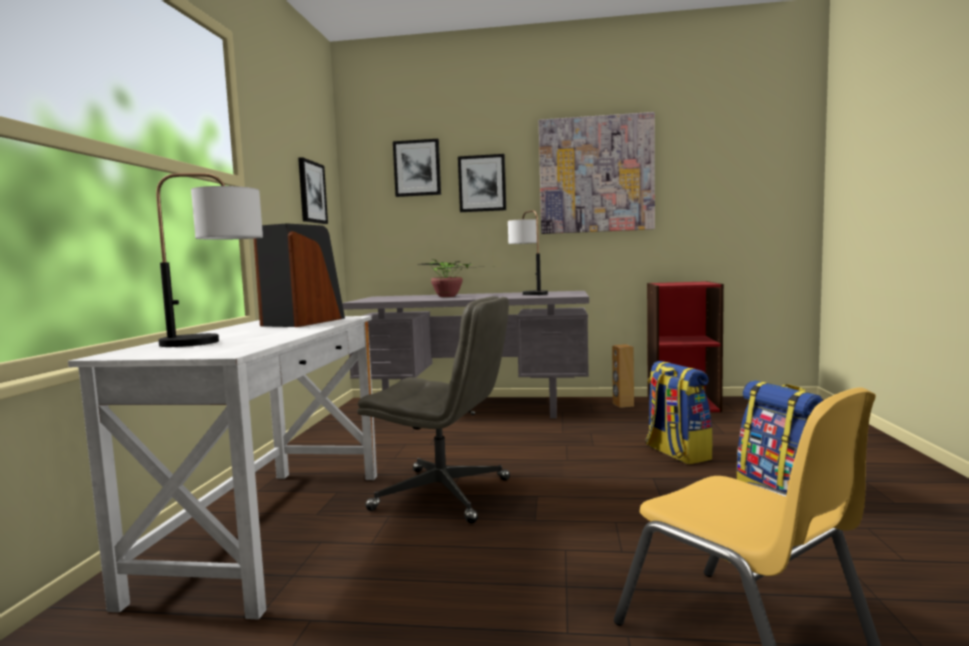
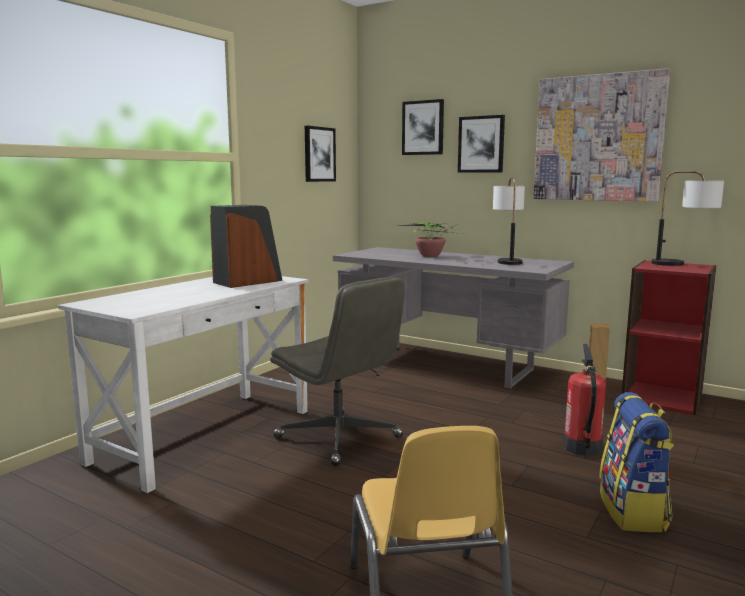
camera: 25 degrees right, 5 degrees up
table lamp [156,173,263,347] -> table lamp moved to [651,171,724,266]
backpack [645,361,712,464] -> fire extinguisher [563,344,606,456]

